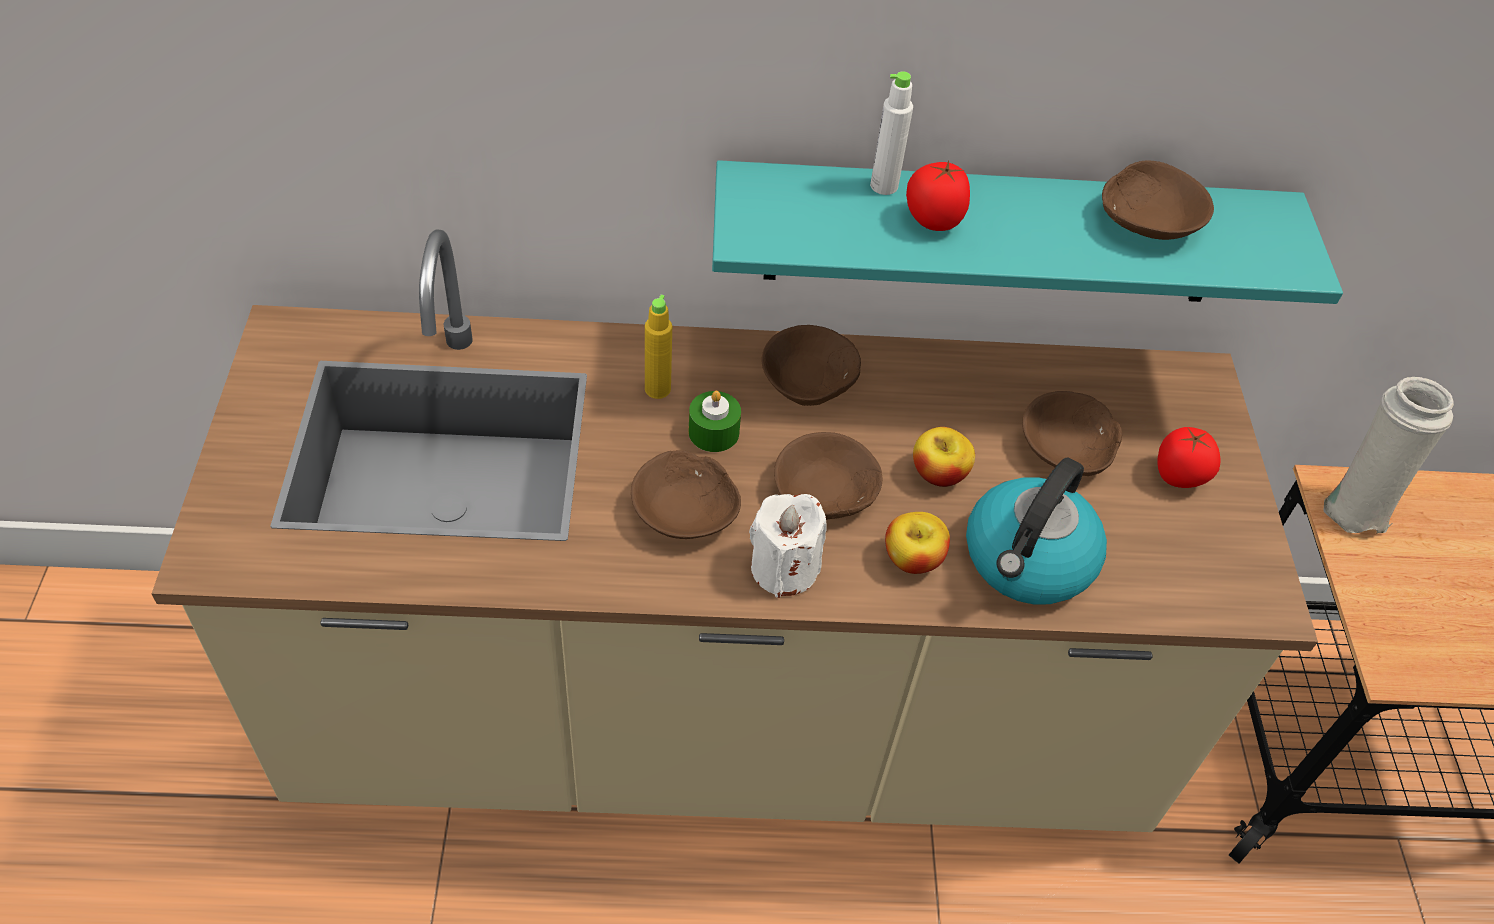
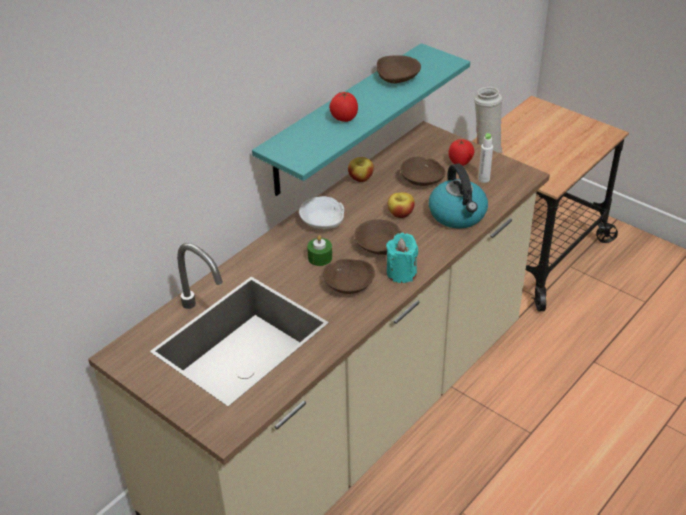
camera: 45 degrees left, 10 degrees down
yellow bottle [645,295,672,399] -> none
white candle [749,494,827,598] -> turquoise candle [386,233,418,283]
brown bowl [761,325,861,406] -> white bowl [299,196,344,229]
white bottle [870,71,913,195] -> white bottle moved to [478,133,493,183]
apple [885,512,950,574] -> apple moved to [348,157,374,182]

